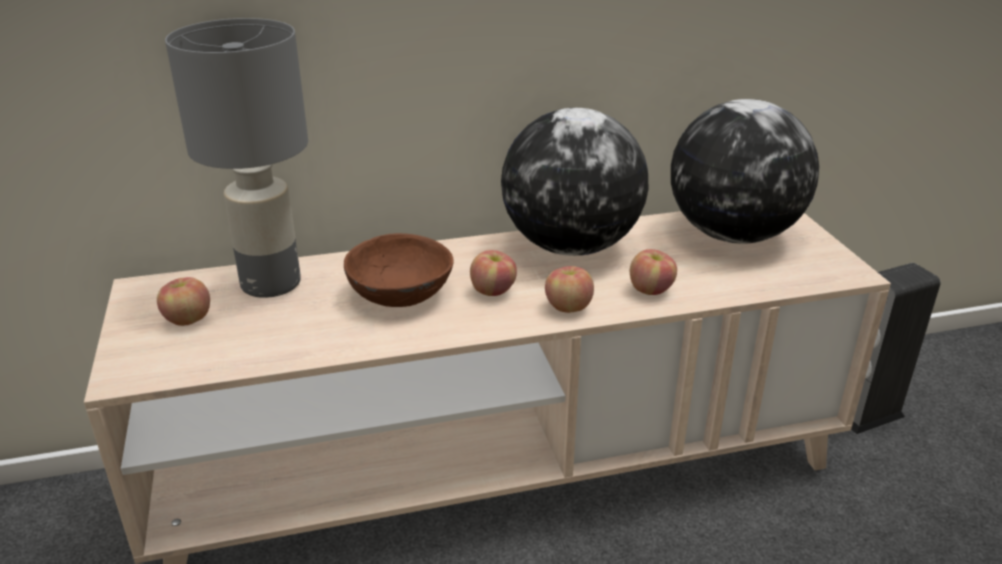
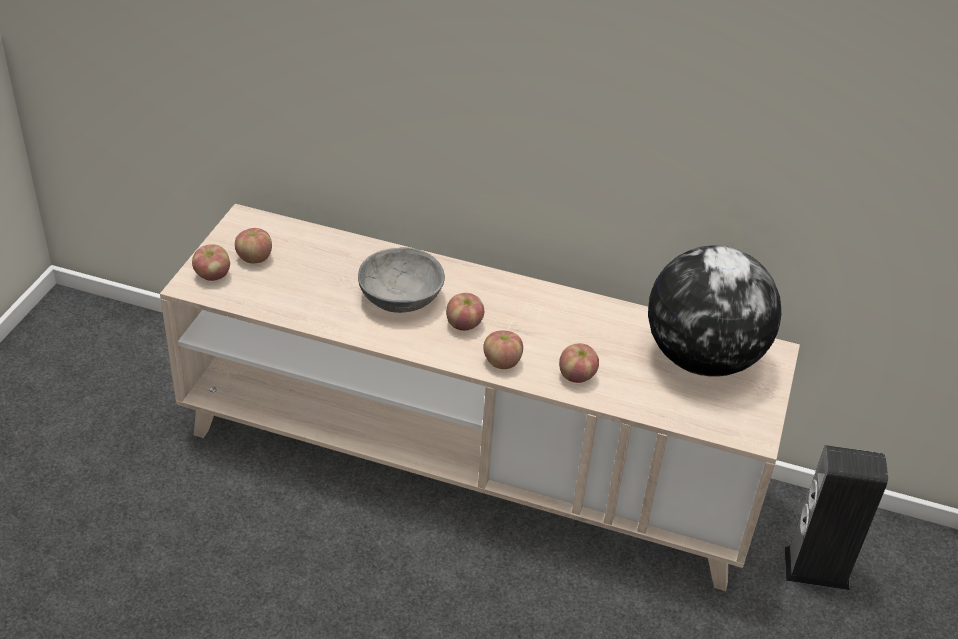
camera: 30 degrees right, 10 degrees up
grey table lamp [165,18,308,298] -> none
brown bowl [344,233,454,307] -> grey bowl [358,247,445,313]
globe [501,108,648,256] -> none
none -> apple [192,244,230,281]

